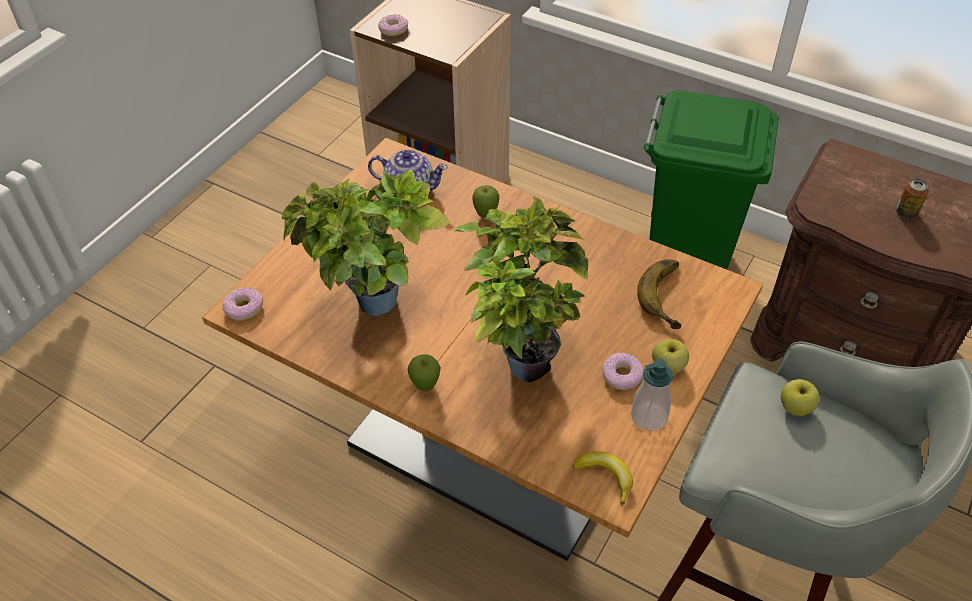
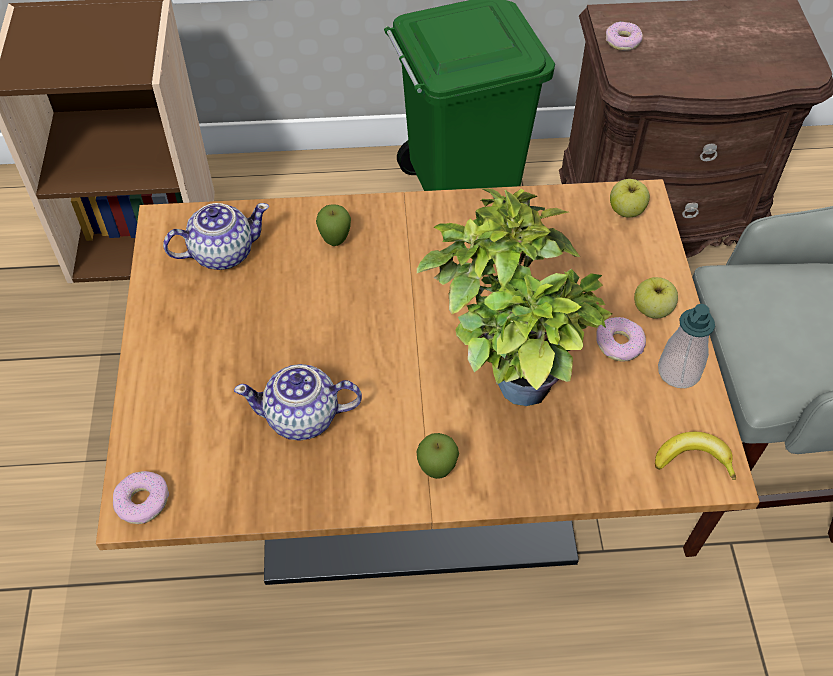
camera: 35 degrees left, 5 degrees up
potted plant [282,170,450,316] -> teapot [234,364,362,441]
donut [378,14,408,36] -> donut moved to [606,22,643,51]
banana [637,259,681,329] -> none
apple [781,379,819,416] -> apple moved to [610,179,650,218]
can [896,178,929,218] -> none

